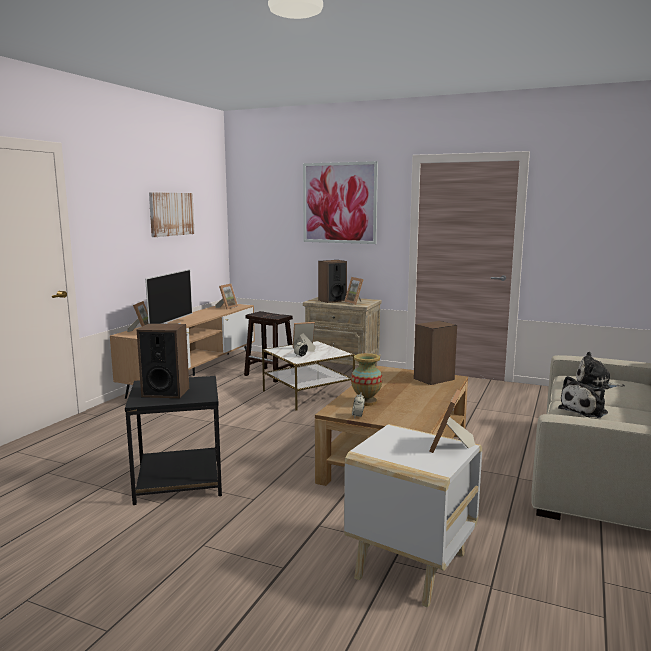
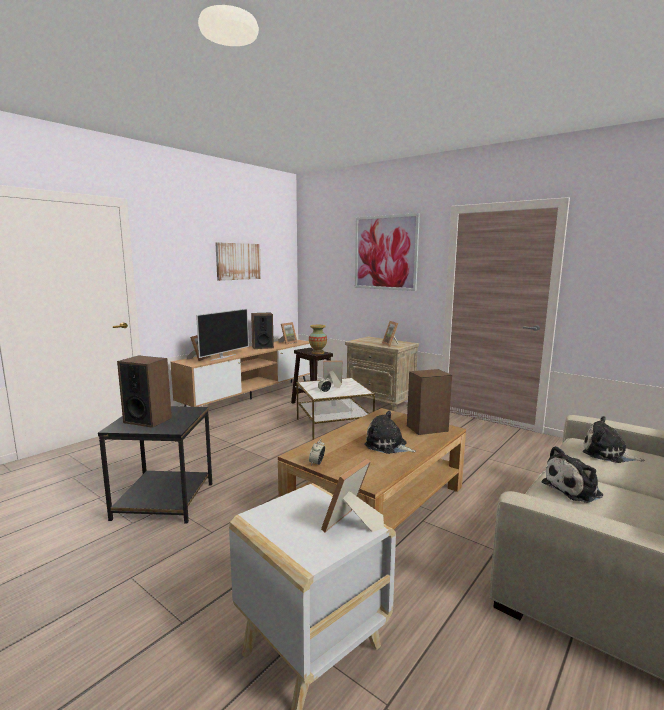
camera: 15 degrees right, 0 degrees up
speaker [318,260,347,303] -> speaker moved to [251,312,274,349]
vase [351,353,382,406] -> vase moved to [309,325,327,354]
none -> plush toy [365,411,416,454]

